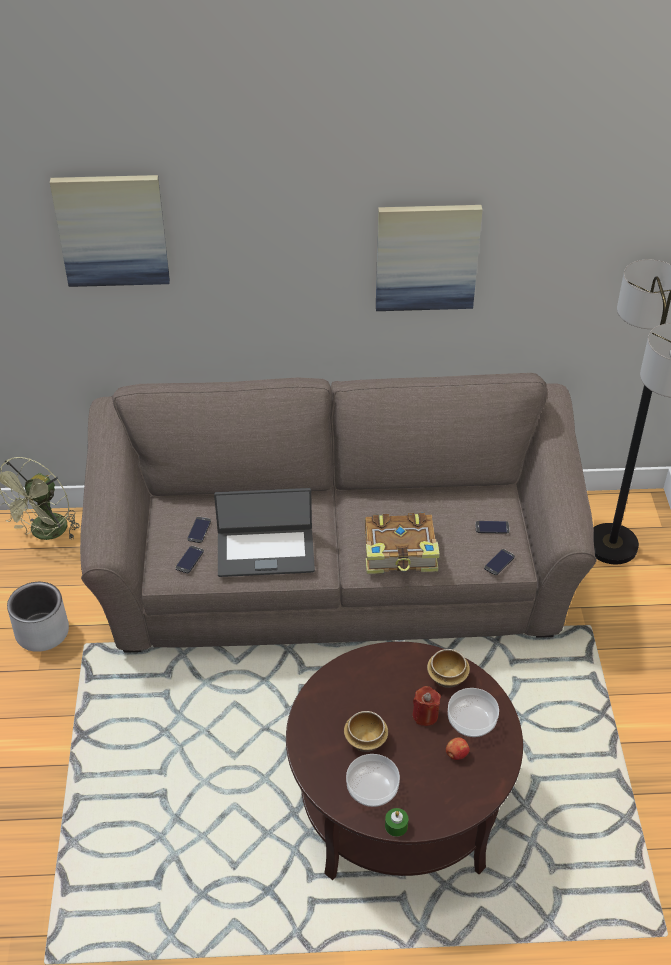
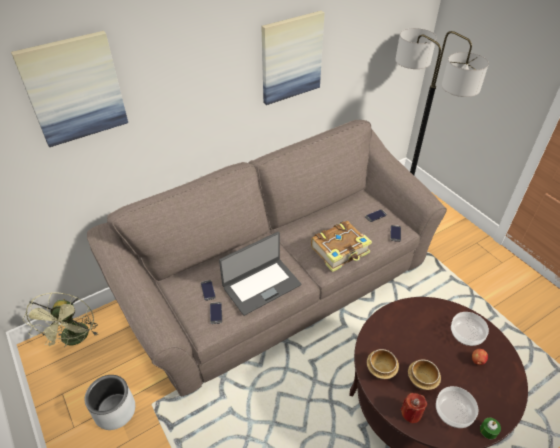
camera: 30 degrees left, 0 degrees up
red candle [412,686,441,726] -> red candle moved to [401,393,427,423]
bowl [427,649,470,688] -> bowl moved to [367,349,399,379]

